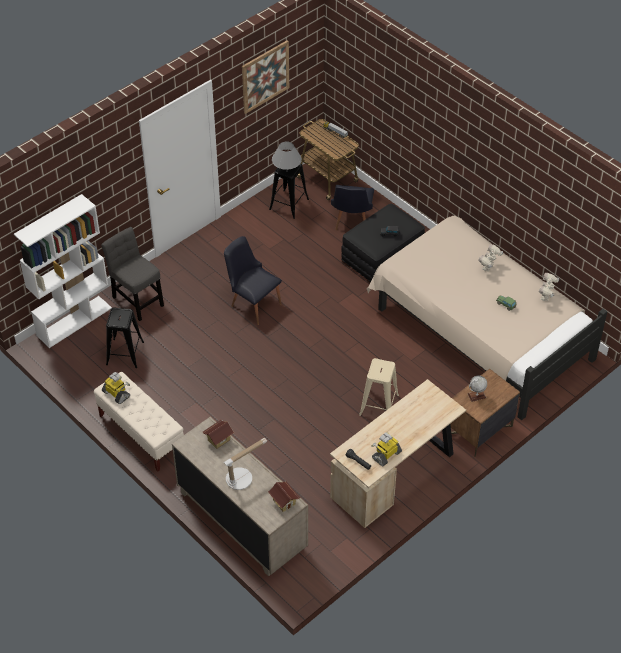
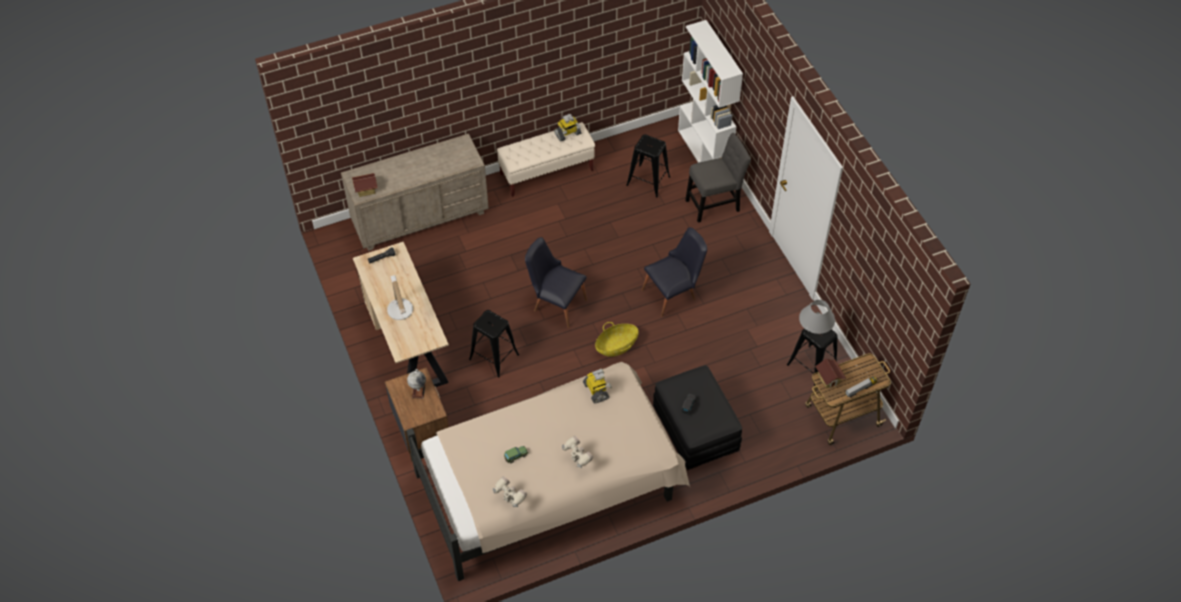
camera: 110 degrees right, 5 degrees up
toy house [202,420,235,449] -> toy house moved to [815,358,846,388]
table lamp [224,438,267,490] -> table lamp moved to [387,275,413,320]
picture [242,40,289,114] -> none
black chair [331,185,374,230] -> black chair moved to [525,237,587,328]
beige stool [359,358,399,416] -> black stool [469,310,519,378]
toy robot [371,432,402,466] -> toy robot moved to [583,369,612,404]
none -> basket [595,322,639,357]

